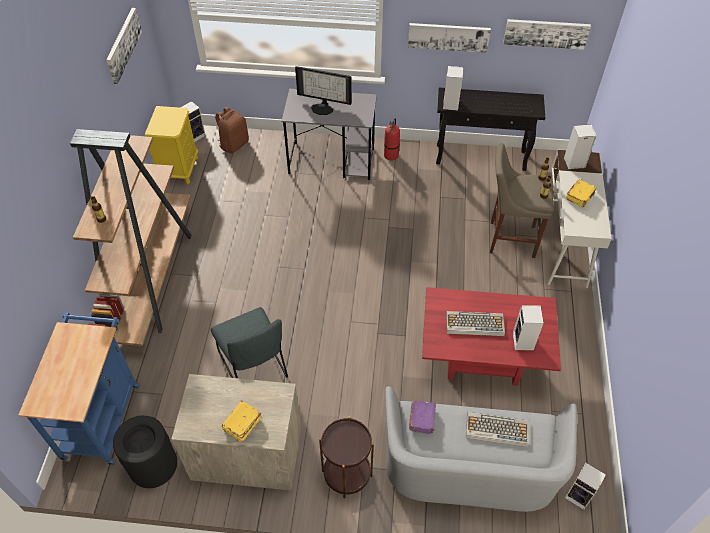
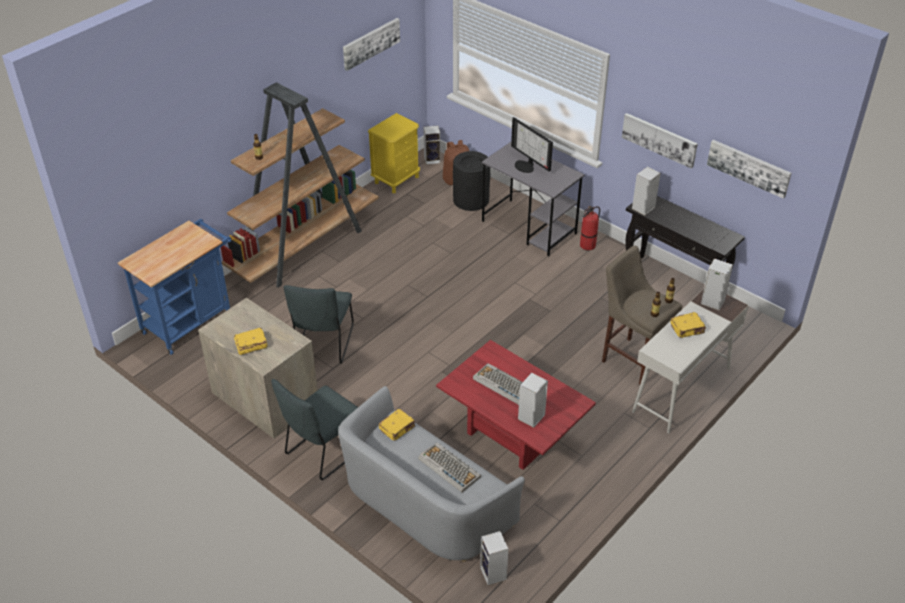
camera: 35 degrees right, 10 degrees down
black trash can [113,416,177,488] -> black trash can moved to [453,151,490,211]
brown side table [319,416,374,498] -> grey chair [271,379,358,480]
purple book [409,400,436,434] -> yellow book [379,409,415,441]

